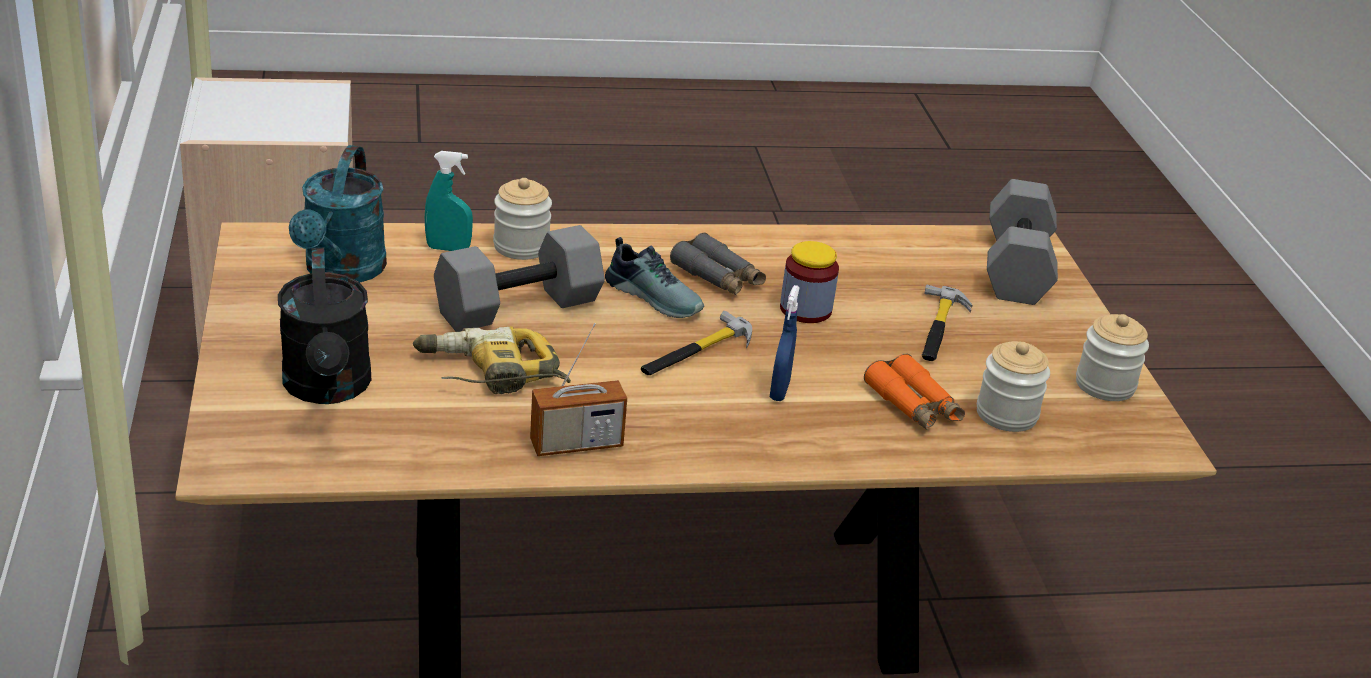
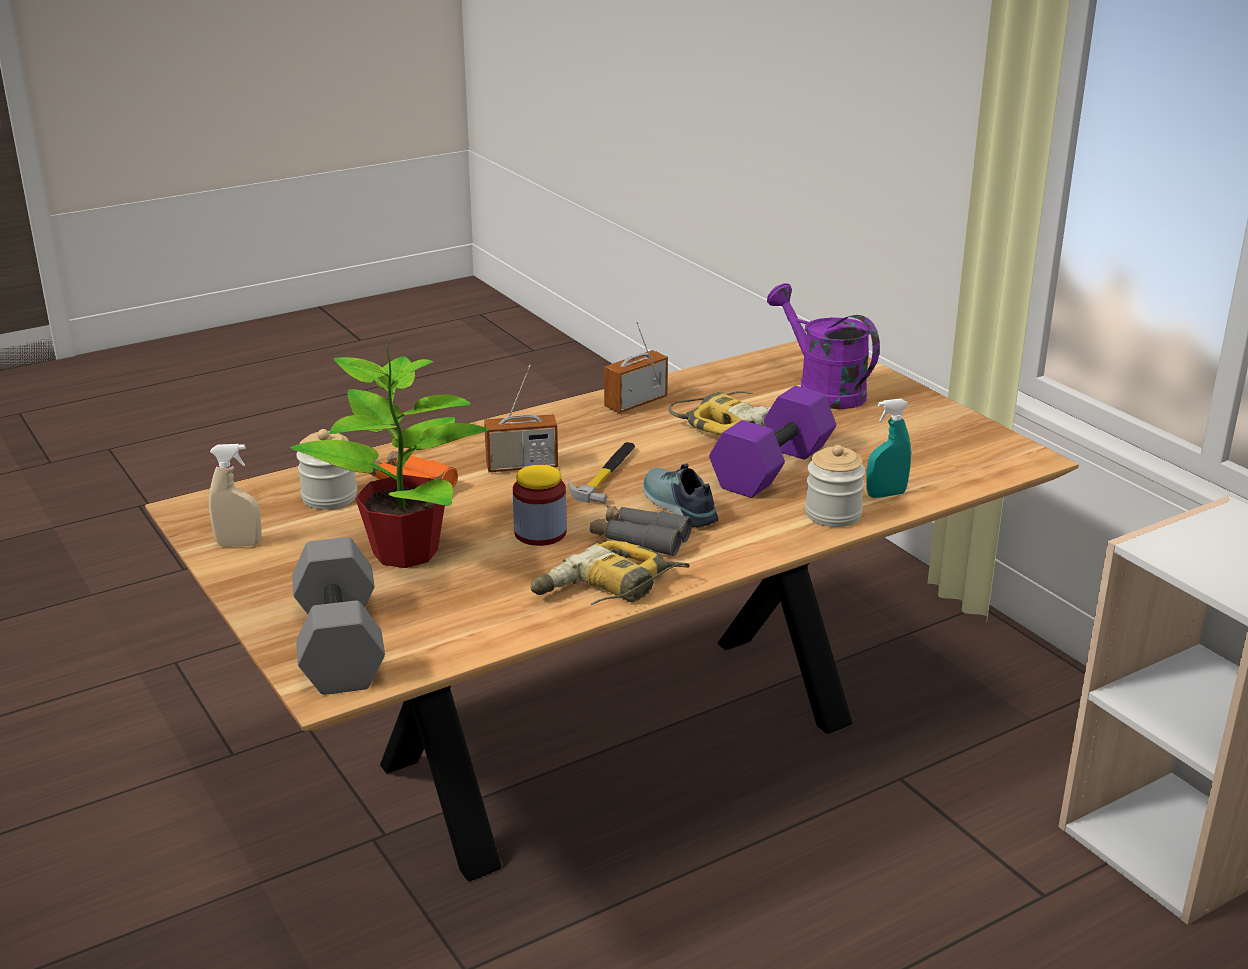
camera: 160 degrees right, 5 degrees down
black watering can [278,248,371,404] -> purple watering can [767,283,880,409]
turquoise watering can [289,145,387,282] -> none
grey dumbbell [434,225,605,332] -> purple dumbbell [709,386,836,498]
shoe [605,237,704,318] -> shoe turned 45 degrees clockwise [643,463,719,527]
blue spray bottle [770,285,800,401] -> radio [484,365,558,472]
hammer [922,285,972,361] -> potted plant [290,339,489,568]
jar [1076,314,1149,401] -> beige spray bottle [209,444,262,547]
none -> power drill [530,541,690,605]

